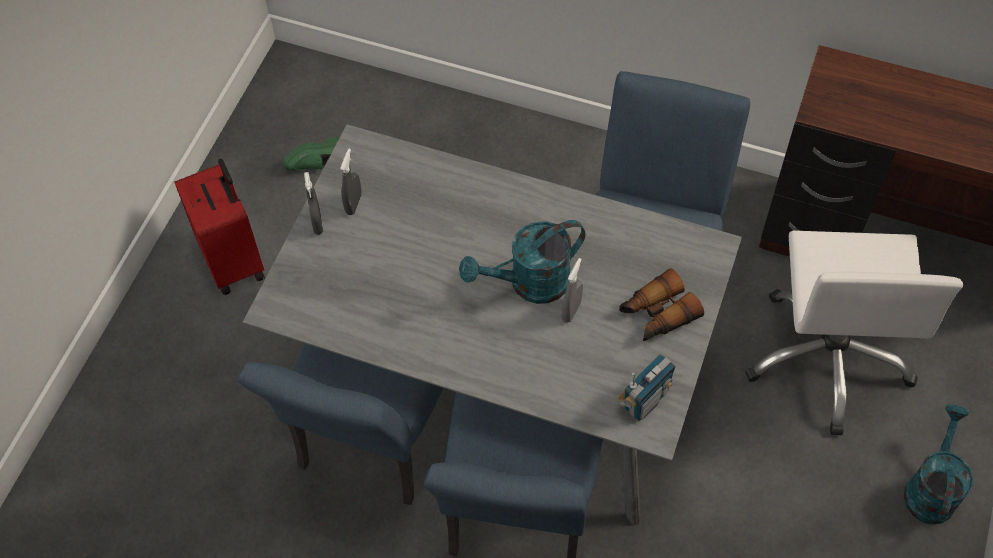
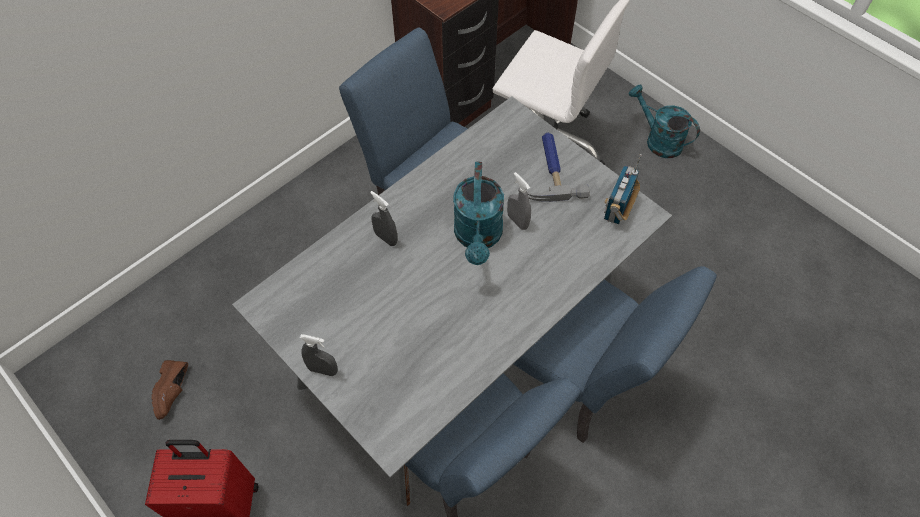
camera: 65 degrees left, 0 degrees up
green shoe [283,137,340,170] -> brown shoe [151,360,188,420]
grey spray bottle [340,149,362,215] -> grey spray bottle moved to [370,191,398,246]
radio [617,354,676,421] -> radio turned 135 degrees counterclockwise [604,154,642,224]
binoculars [619,268,704,341] -> hammer [527,133,590,202]

